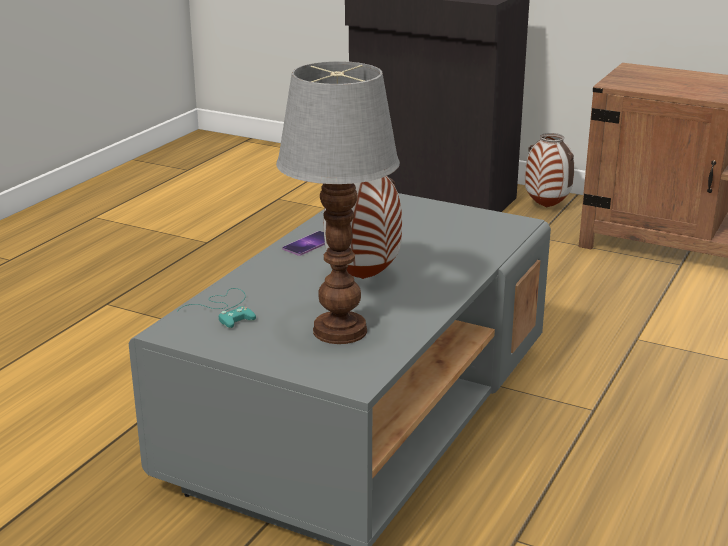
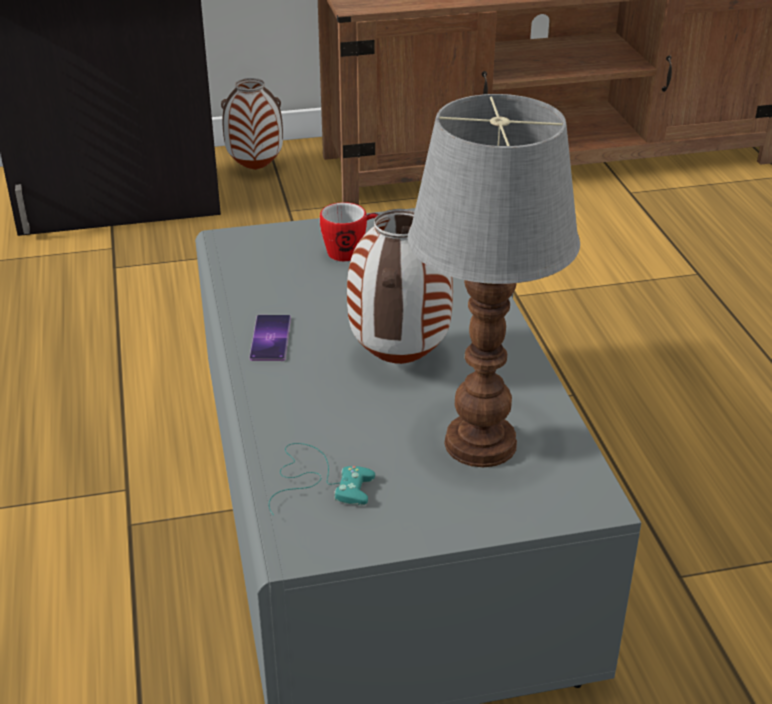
camera: 40 degrees left, 10 degrees up
none -> mug [320,202,379,261]

